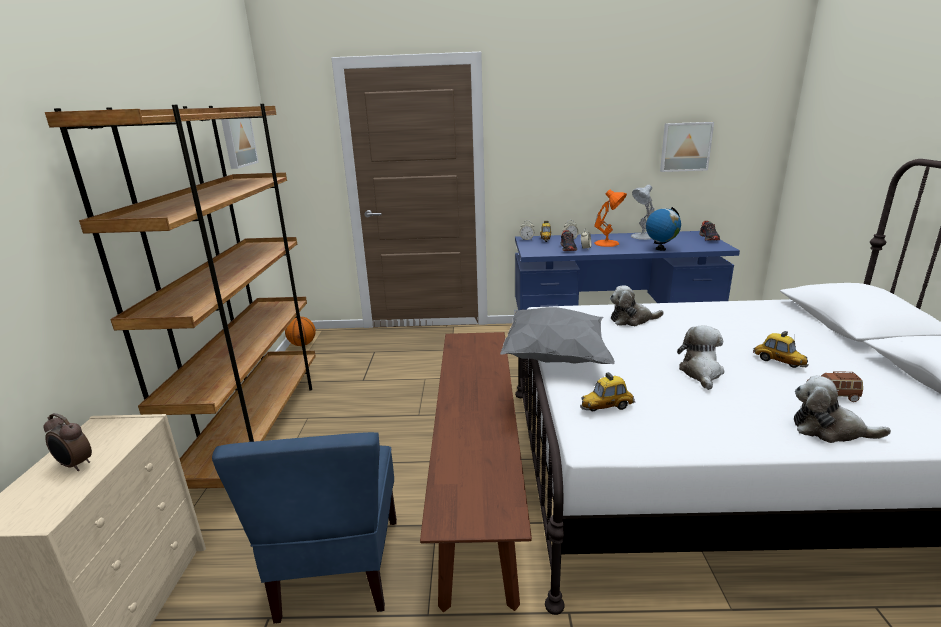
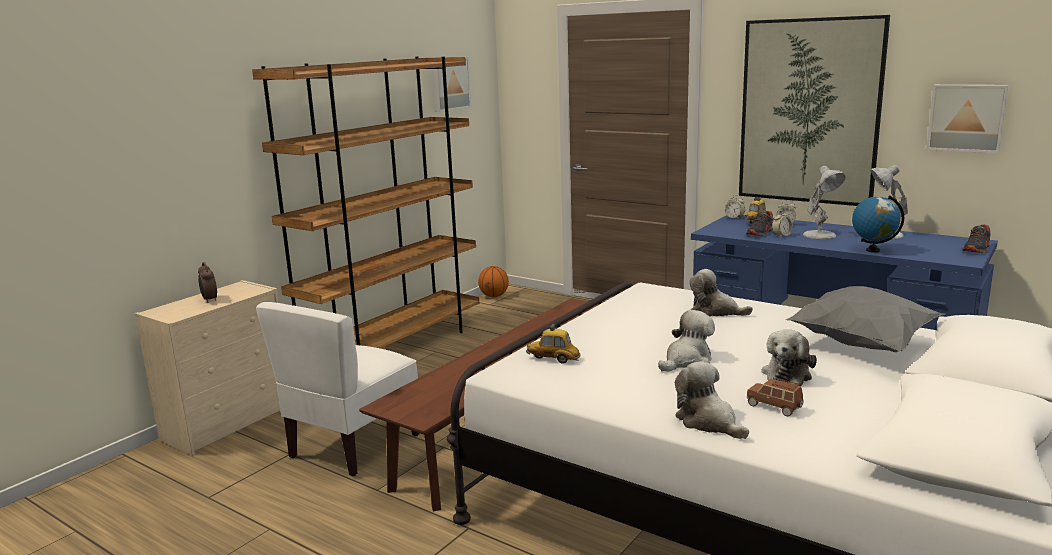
camera: 35 degrees right, 5 degrees down
blue chair [212,432,397,624] -> white chair [256,302,420,477]
grey pillow [500,307,615,364] -> grey pillow moved to [786,286,945,352]
orange table lamp [594,189,627,247] -> white table lamp [803,166,846,239]
toy car [753,331,808,368] -> plush toy [762,329,817,386]
none -> picture [739,15,890,206]

